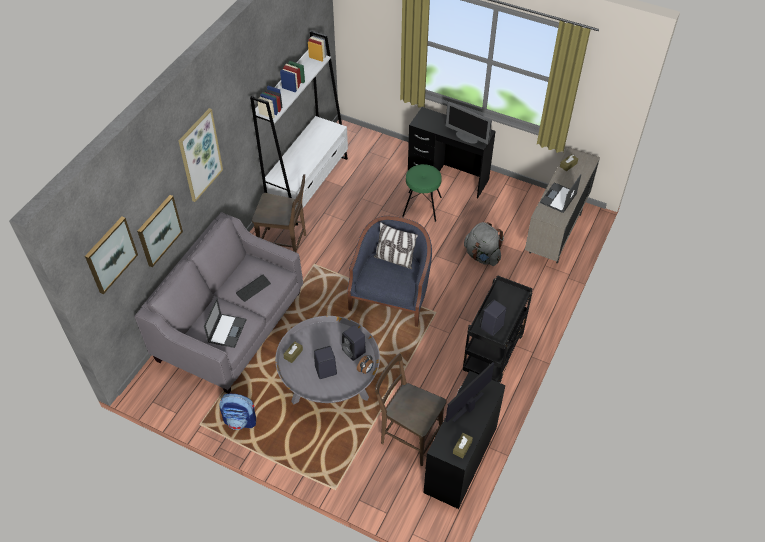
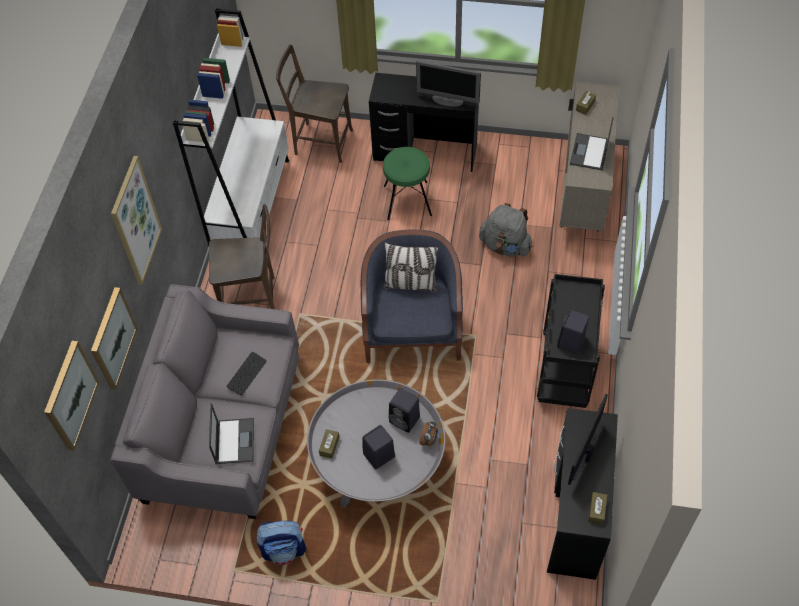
camera: 15 degrees left, 5 degrees up
brown chair [375,353,446,466] -> brown chair moved to [276,45,353,163]

